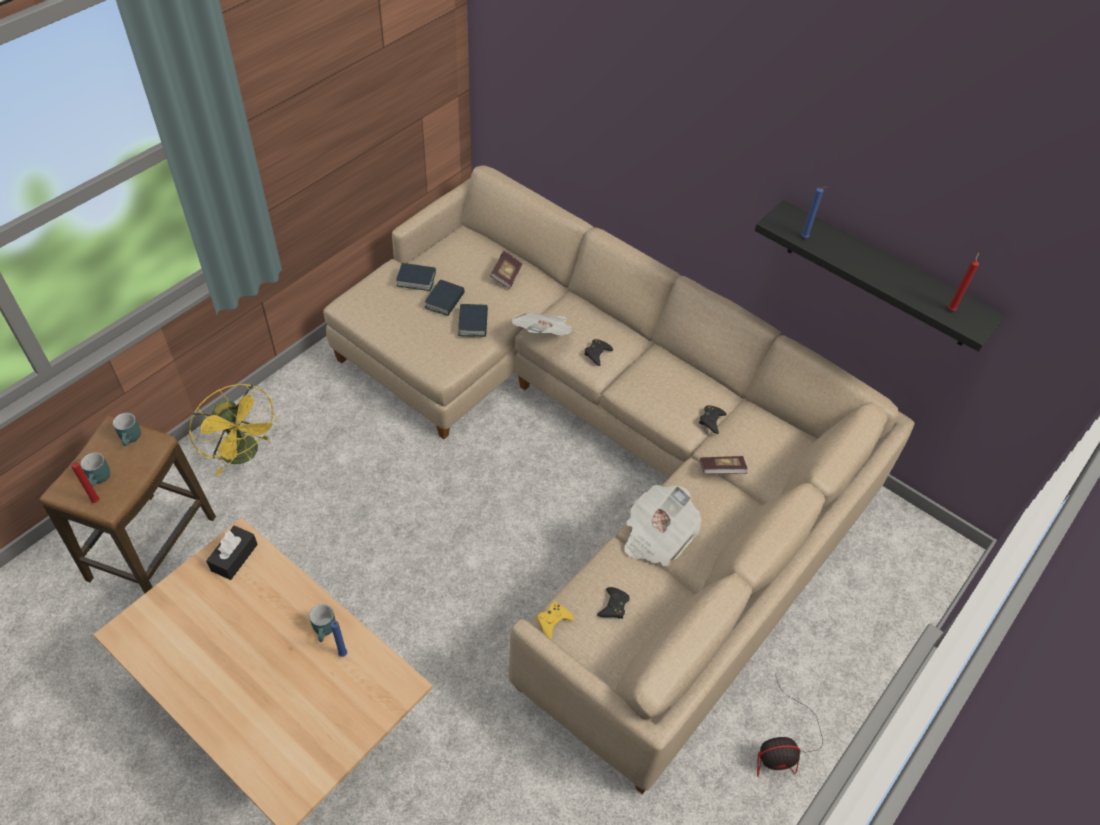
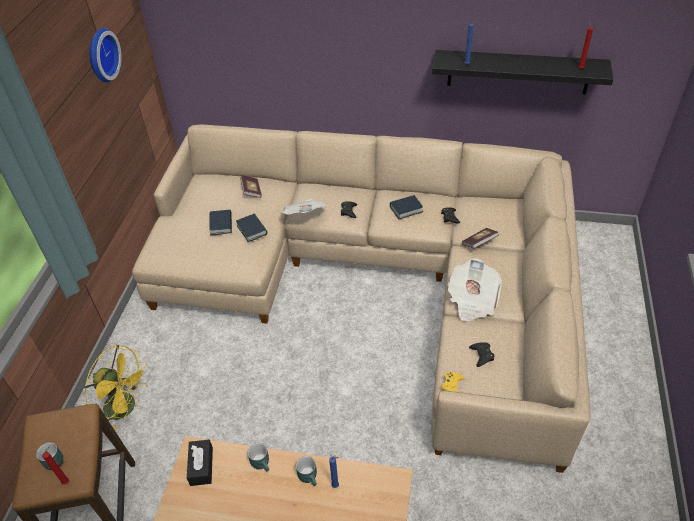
camera: 25 degrees left, 5 degrees down
turquoise mug [113,413,141,446] -> turquoise mug moved to [248,443,269,471]
book [396,263,436,291] -> book moved to [390,195,423,219]
fan [757,673,823,776] -> none
none -> wall clock [89,28,122,83]

